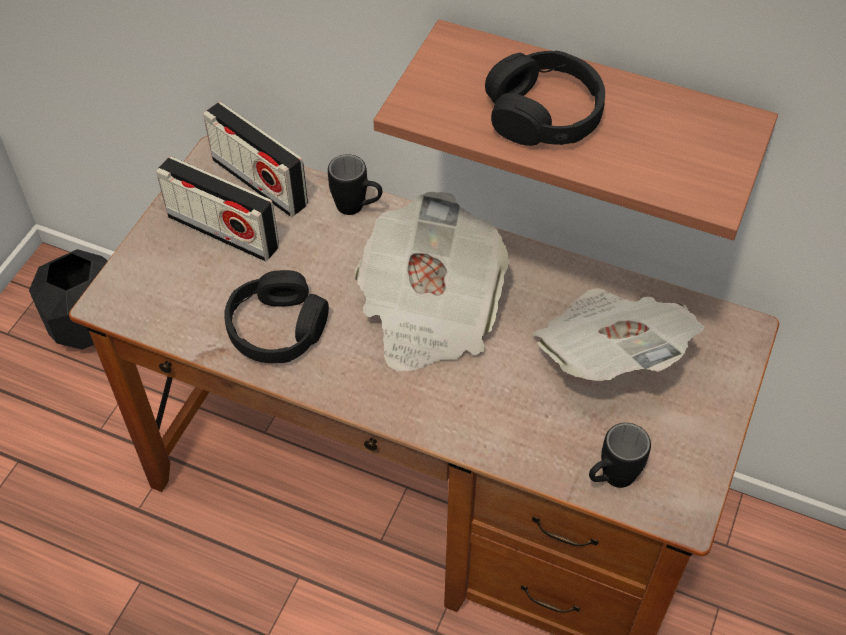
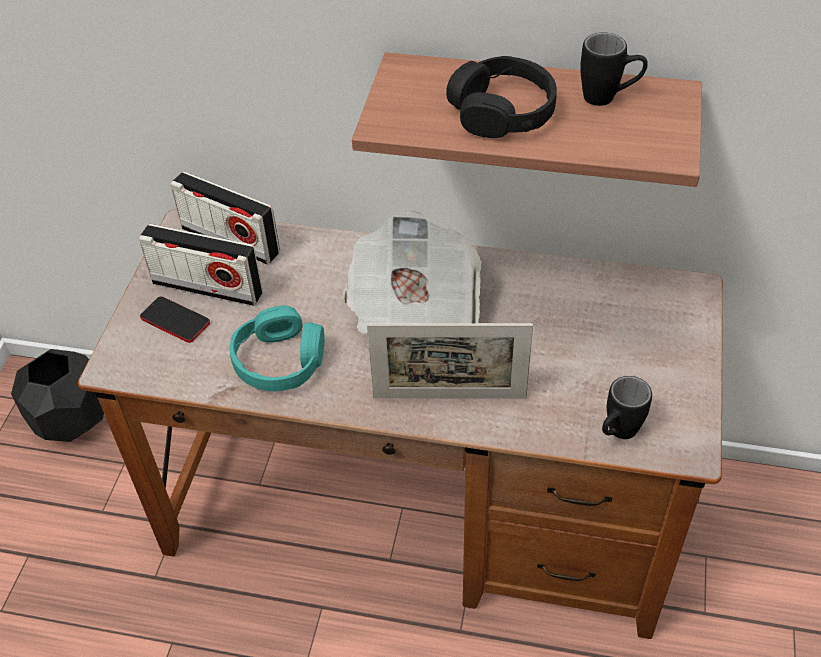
camera: 10 degrees left, 5 degrees down
black headphones [224,270,329,363] -> turquoise headphones [230,305,324,391]
black mug [328,154,382,215] -> black mug moved to [580,33,648,106]
newspaper [532,288,704,381] -> none
none -> phone [140,296,210,343]
none -> picture frame [367,323,533,399]

